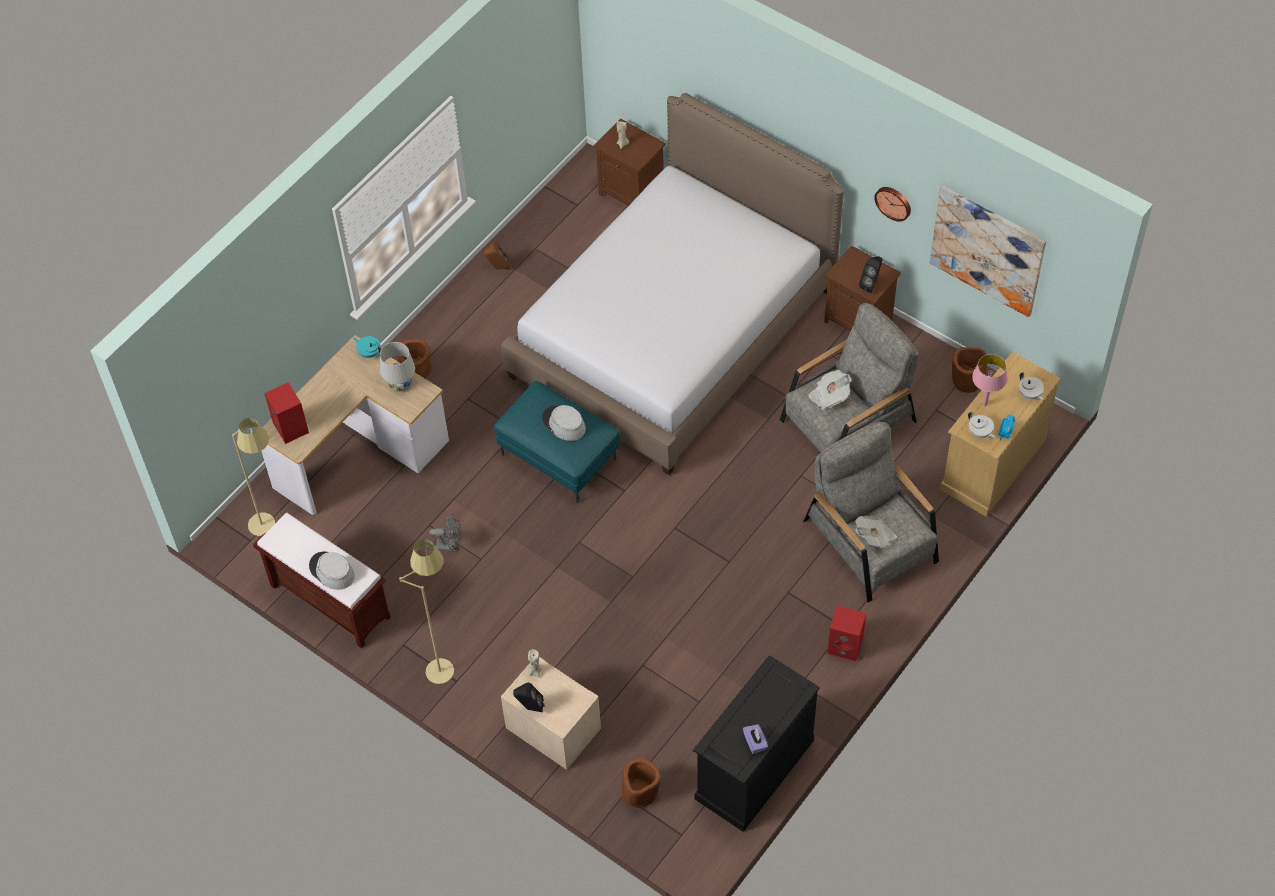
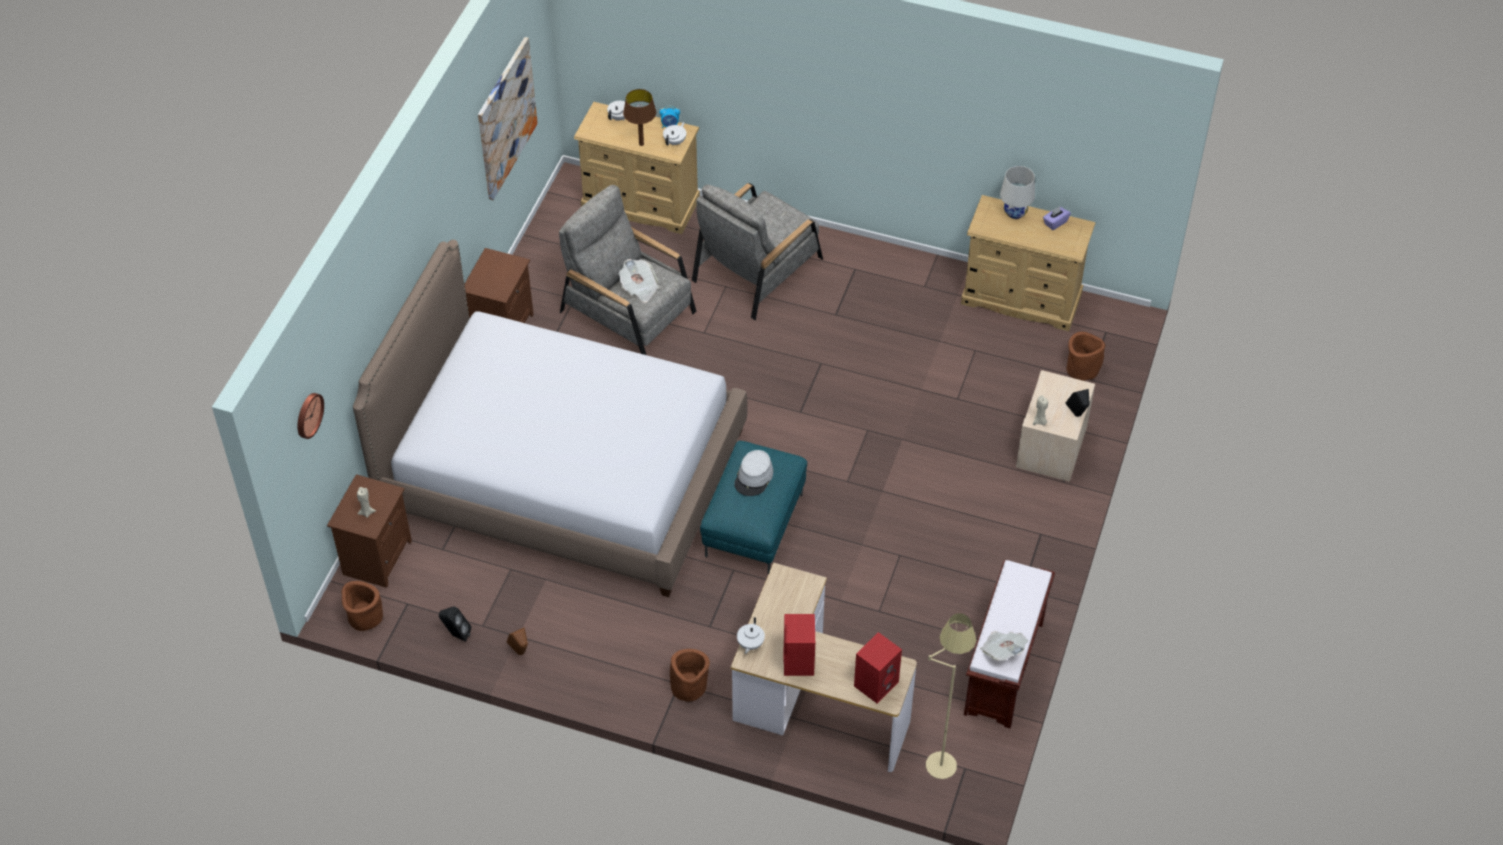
camera: 110 degrees left, 5 degrees down
grey hat [309,552,355,590] -> none
turquoise teapot [353,336,381,358] -> white teapot [737,617,765,654]
white table lamp [380,342,415,391] -> white table lamp moved to [1000,166,1035,219]
beige floor lamp [399,539,454,684] -> none
grey fan [429,514,462,551] -> none
black dresser [693,655,820,832] -> beige dresser [961,195,1096,331]
red speaker [827,605,866,661] -> red speaker moved to [784,614,815,676]
newspaper [855,516,897,548] -> newspaper moved to [980,631,1028,661]
black speaker [859,256,882,293] -> black speaker moved to [439,607,471,642]
wall clock [874,187,911,222] -> wall clock moved to [297,393,324,439]
brown planter [952,347,987,393] -> brown planter moved to [341,581,383,631]
pink table lamp [972,354,1007,406] -> brown table lamp [623,89,656,146]

